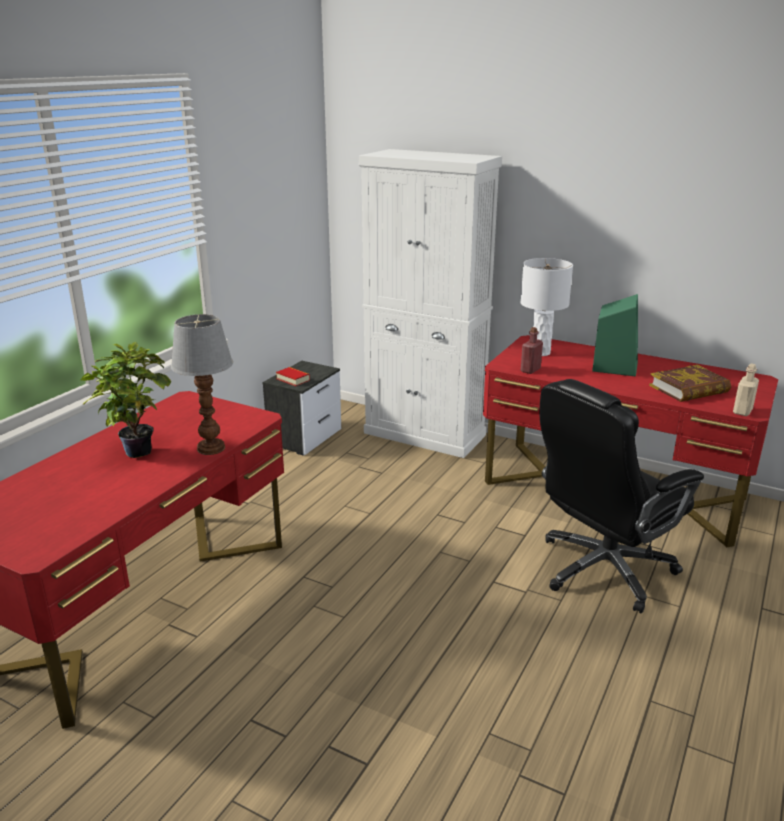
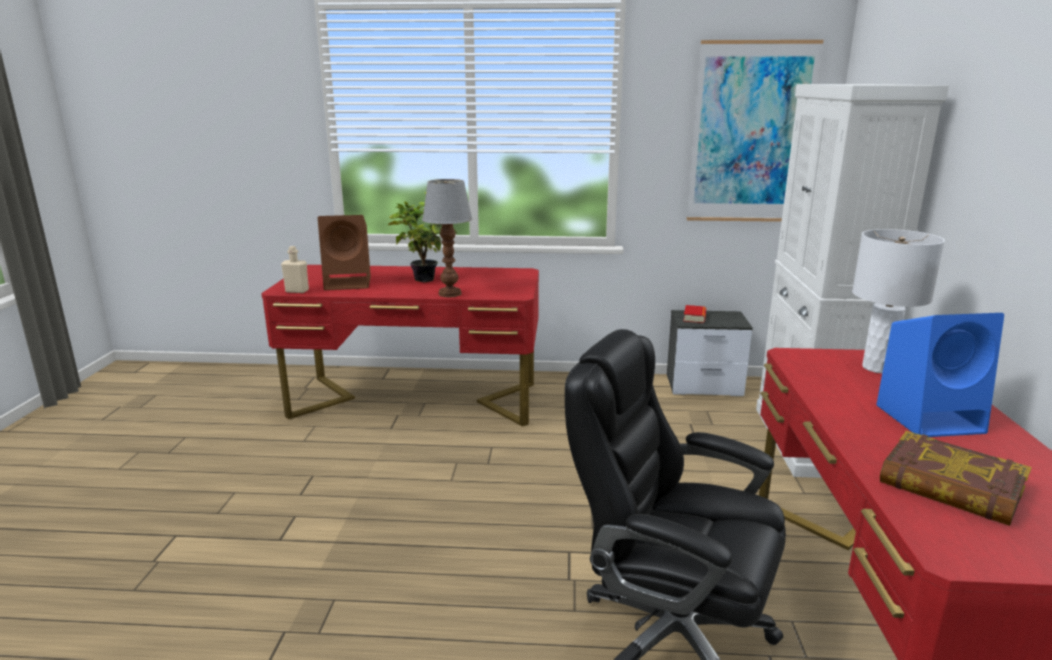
camera: 65 degrees right, 5 degrees down
red bottle [521,327,543,374] -> none
green speaker [592,294,638,377] -> blue speaker [876,313,1004,437]
beige bottle [733,363,759,416] -> beige bottle moved to [281,246,309,293]
none -> brown speaker [318,215,371,290]
none -> picture [687,40,824,222]

